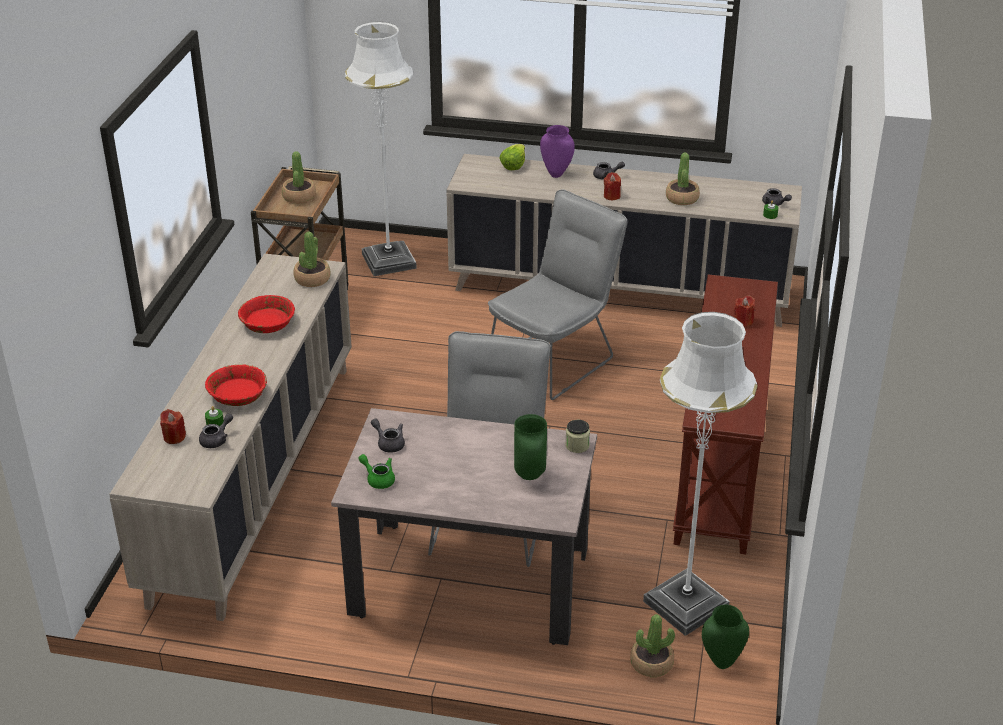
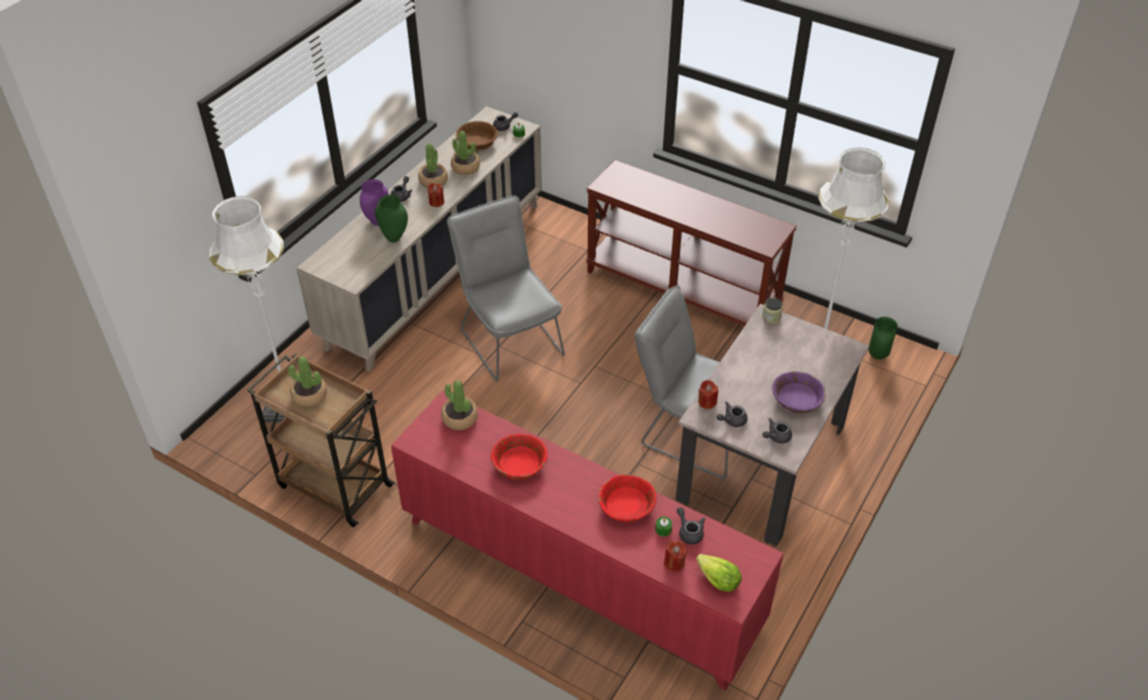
camera: 70 degrees left, 10 degrees up
beige cabinet [109,253,352,621] -> red cabinet [391,390,784,690]
green teapot [358,454,395,489] -> grey teapot [762,418,792,444]
lettuce [499,144,525,170] -> lettuce moved to [696,554,741,592]
green vase [514,414,547,480] -> green vase moved to [375,195,408,243]
potted plant [630,614,675,677] -> potted plant moved to [418,143,448,188]
red candle [734,295,755,327] -> red candle moved to [698,380,718,409]
none -> brown bowl [456,121,498,150]
none -> purple bowl [772,371,826,414]

